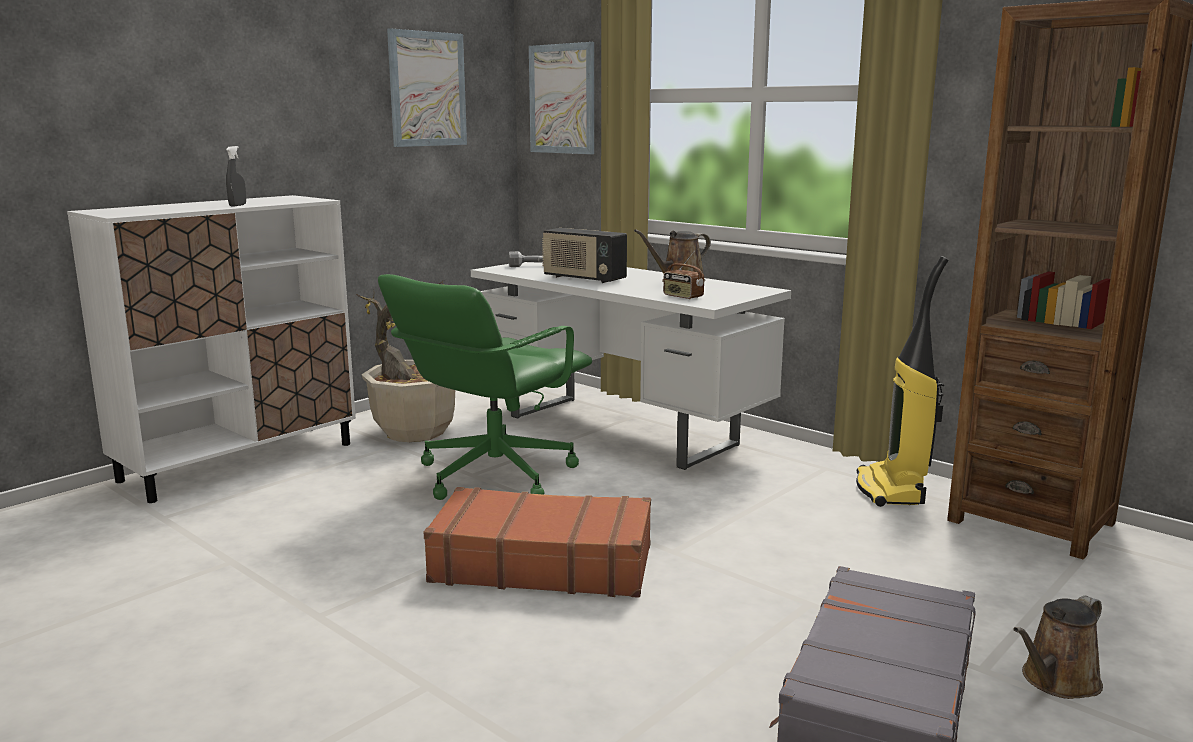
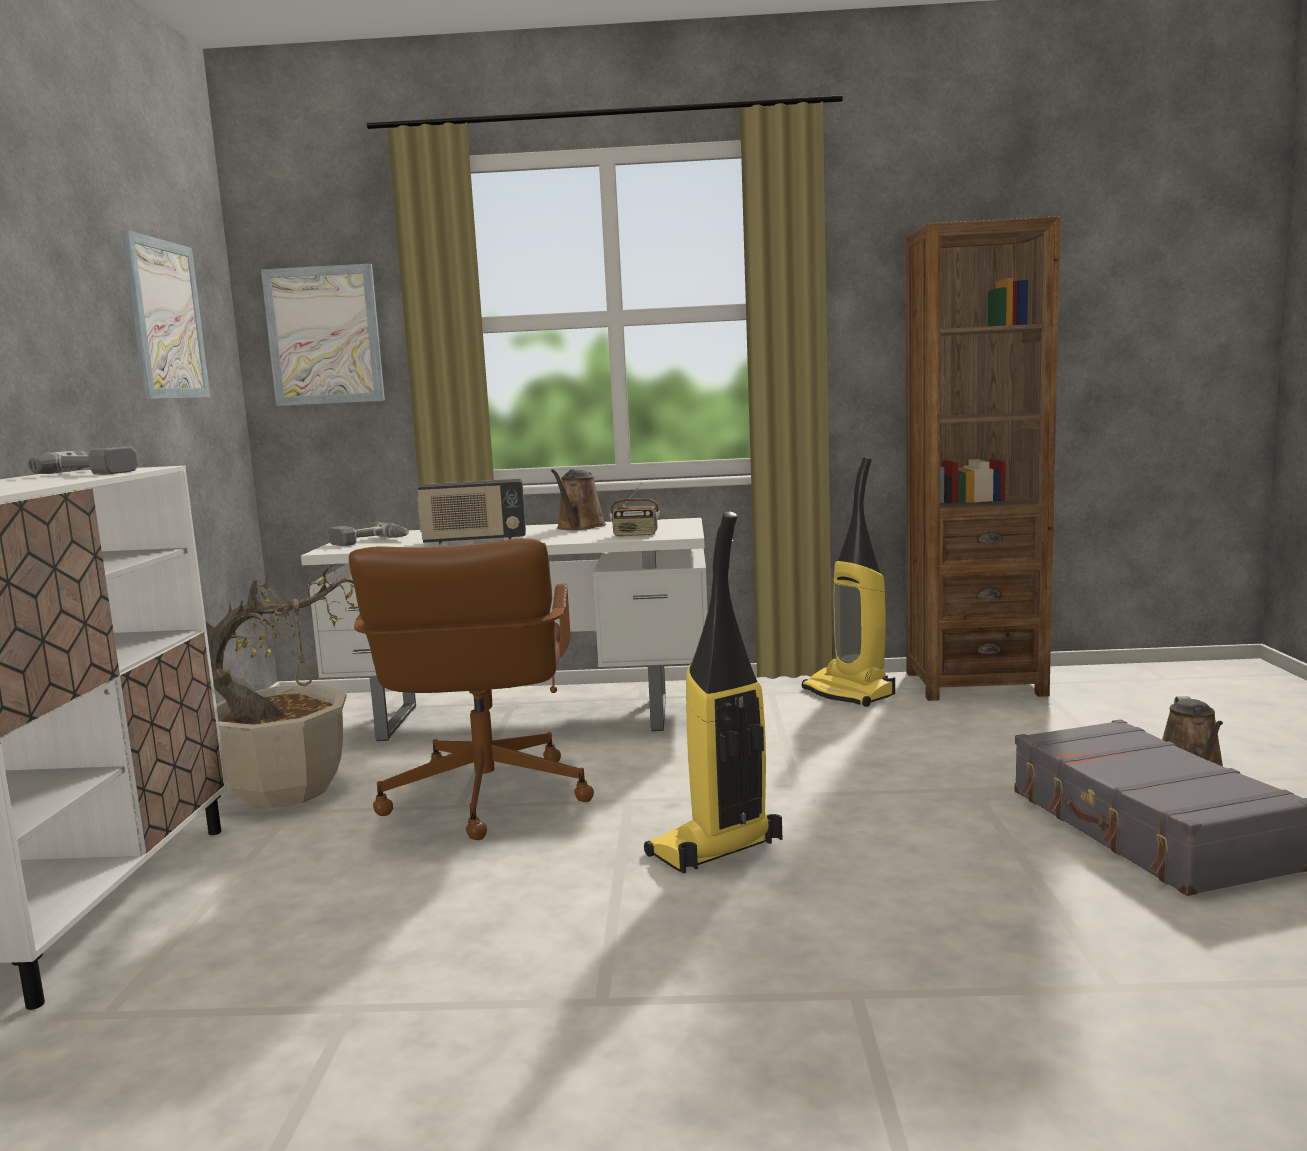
camera: 40 degrees left, 5 degrees down
grey spray bottle [226,146,246,207] -> none
green office chair [378,274,592,500] -> brown office chair [349,539,594,840]
brown suitcase [424,487,651,598] -> vacuum cleaner [644,512,782,874]
none -> power drill [28,447,138,475]

